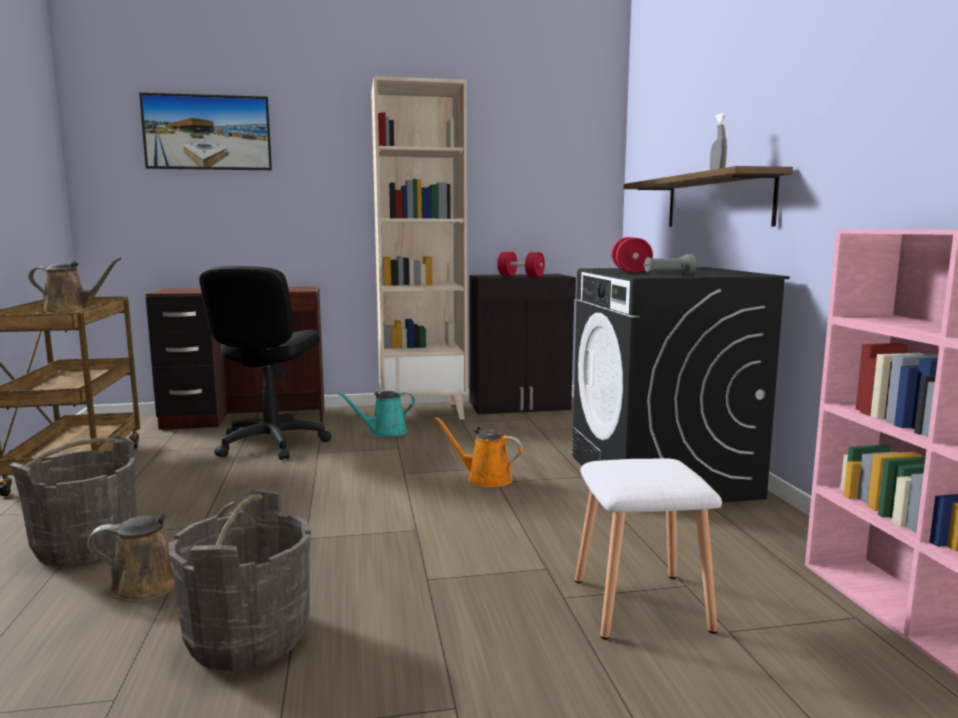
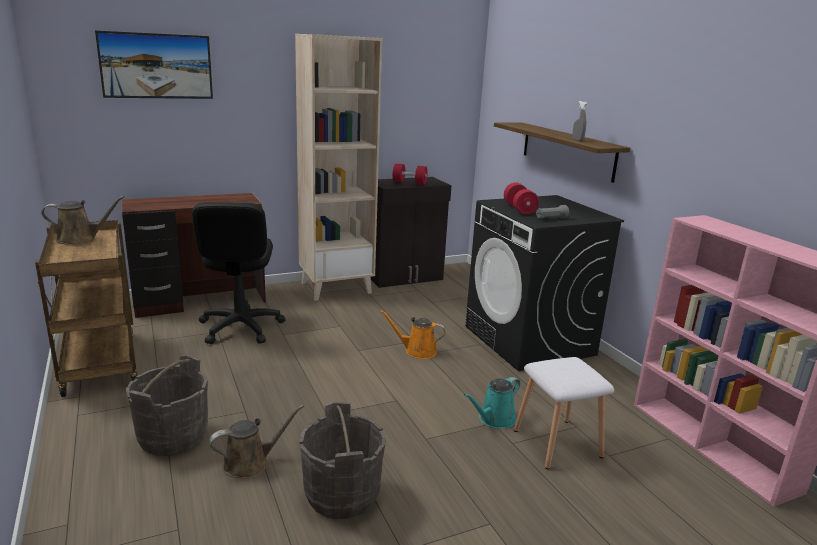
camera: 15 degrees left, 10 degrees up
turquoise watering can [337,391,415,436] -> turquoise watering can moved to [464,377,520,429]

